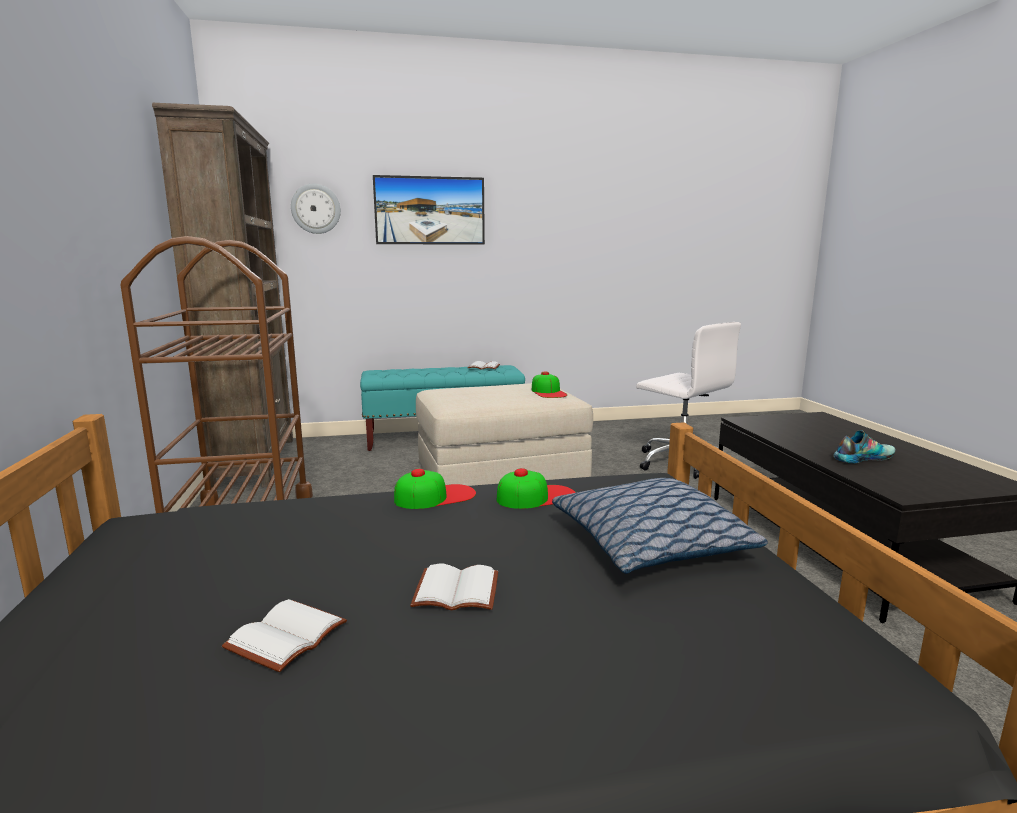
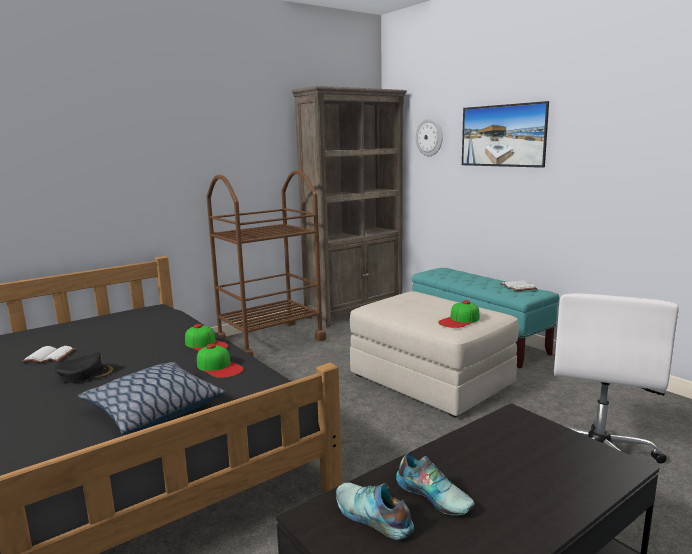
camera: 65 degrees right, 0 degrees up
white book [410,564,498,611] -> black cap [54,352,115,383]
none -> shoe [336,483,414,540]

